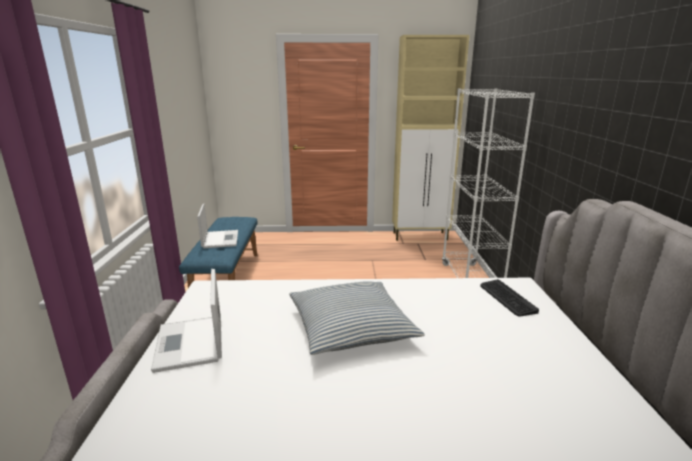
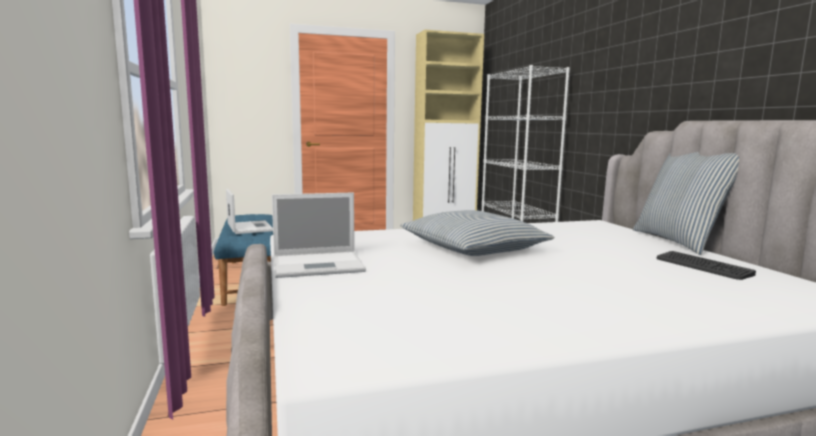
camera: 15 degrees left, 10 degrees down
laptop [151,269,222,373] -> laptop turned 75 degrees counterclockwise [272,193,366,278]
keyboard [480,279,539,317] -> keyboard moved to [656,251,756,280]
none -> pillow [633,152,739,255]

